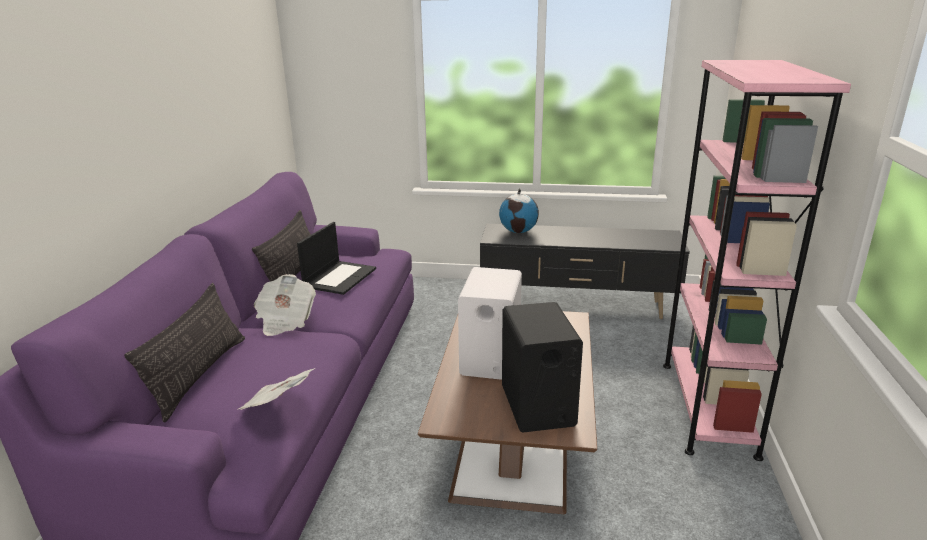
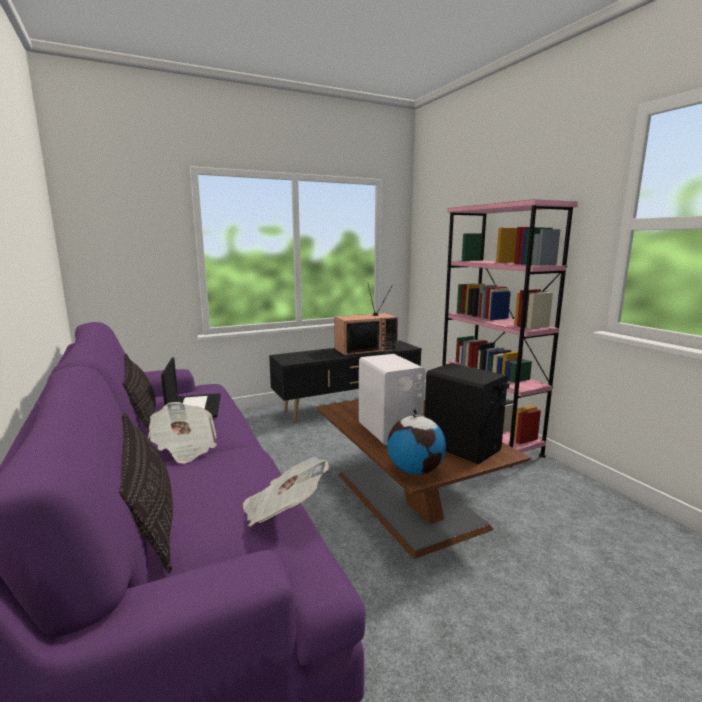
camera: 35 degrees left, 10 degrees down
globe [499,188,539,233] -> globe moved to [387,409,446,475]
none -> television [334,282,398,356]

